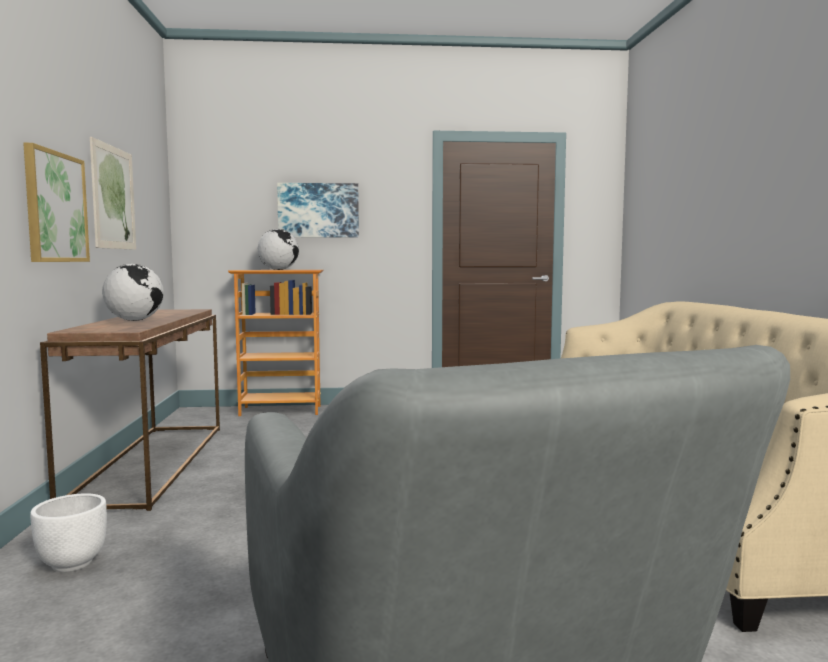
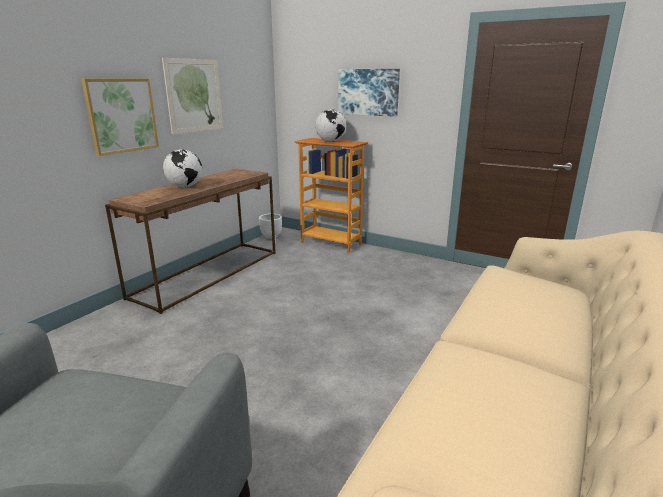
camera: 35 degrees right, 15 degrees up
white planter [30,493,107,572] -> white planter moved to [259,214,282,239]

